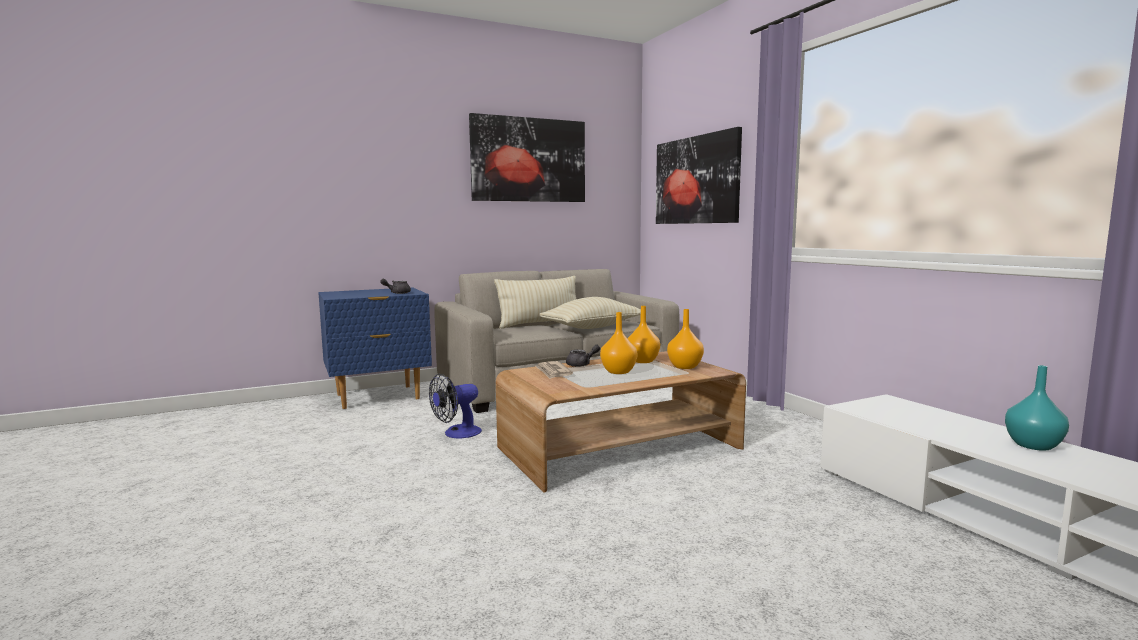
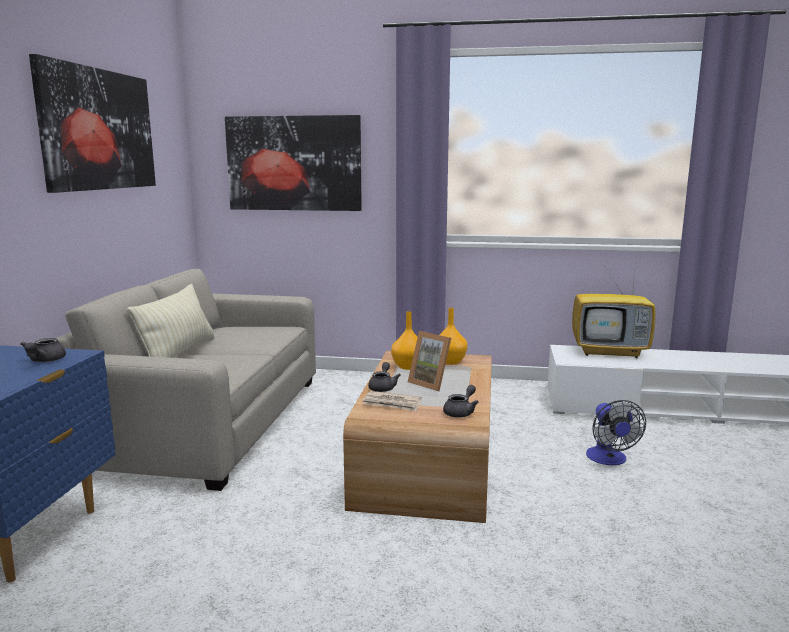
camera: 55 degrees left, 5 degrees up
fan [429,374,482,438] -> fan moved to [586,400,646,465]
beige pillow [539,297,641,329] -> none
orange vase [600,312,637,374] -> picture frame [408,331,451,391]
turquoise vase [1005,365,1069,451] -> none
none -> grey teapot [443,385,479,417]
none -> television [572,264,656,358]

